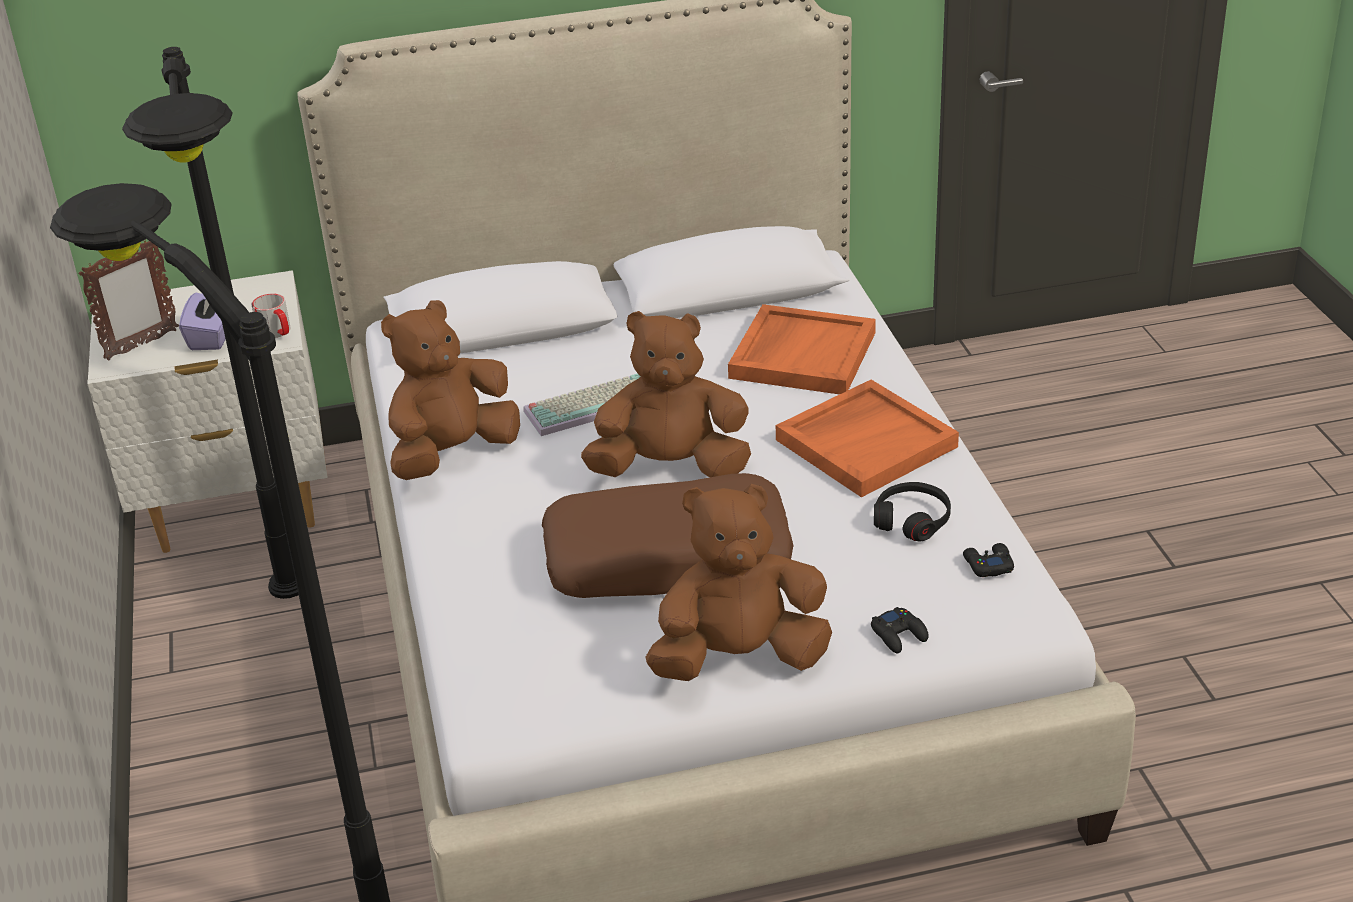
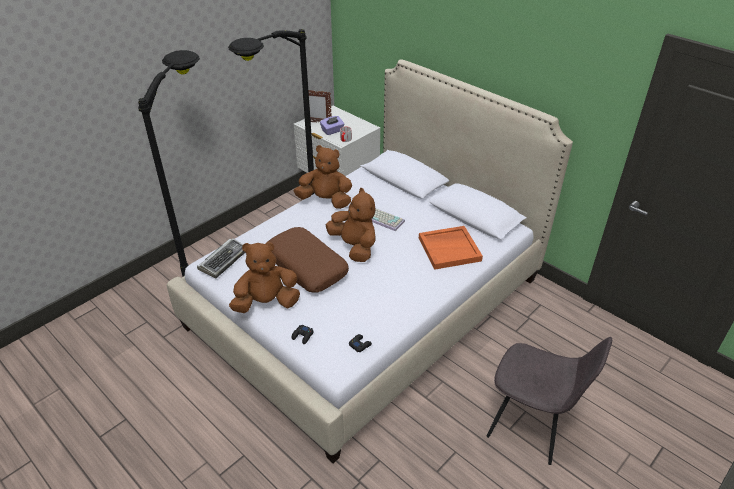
camera: 55 degrees right, 5 degrees up
brown plush toy [645,484,832,681] -> brown plush toy turned 60 degrees counterclockwise [229,242,300,313]
orange tray [776,380,959,498] -> none
black headphones [874,482,951,542] -> none
none -> keyboard [197,238,245,279]
none -> grey chair [486,337,612,465]

